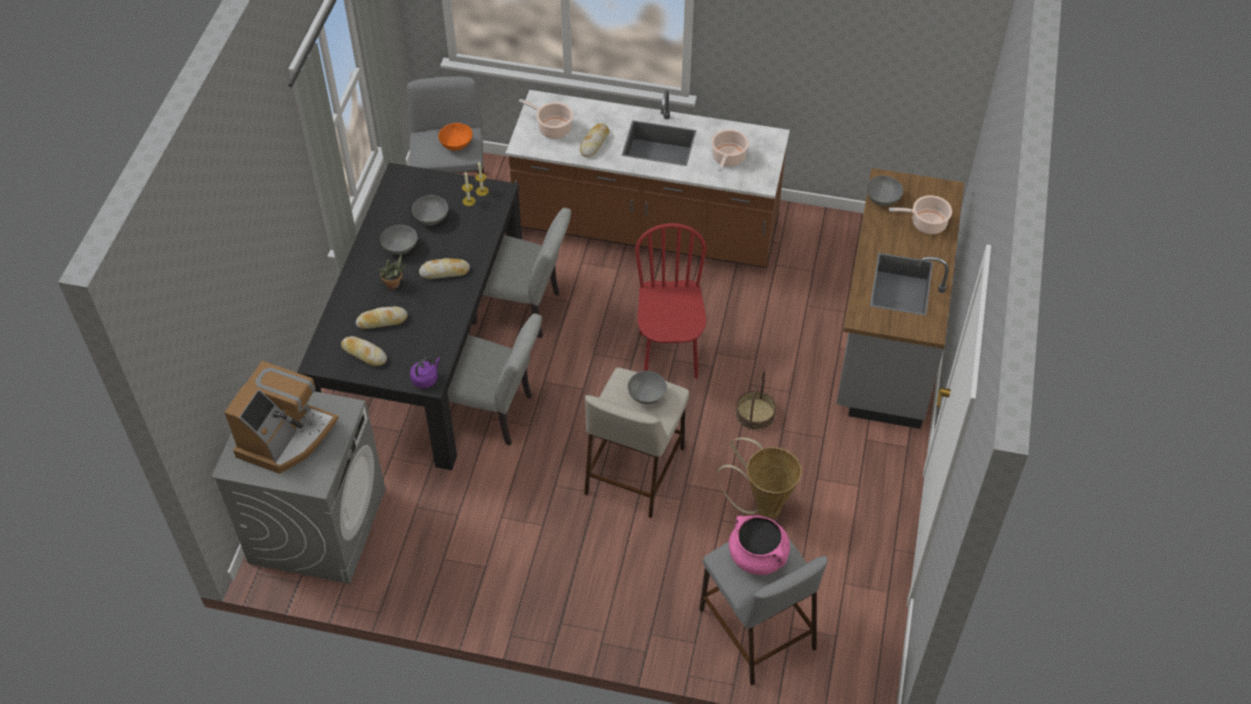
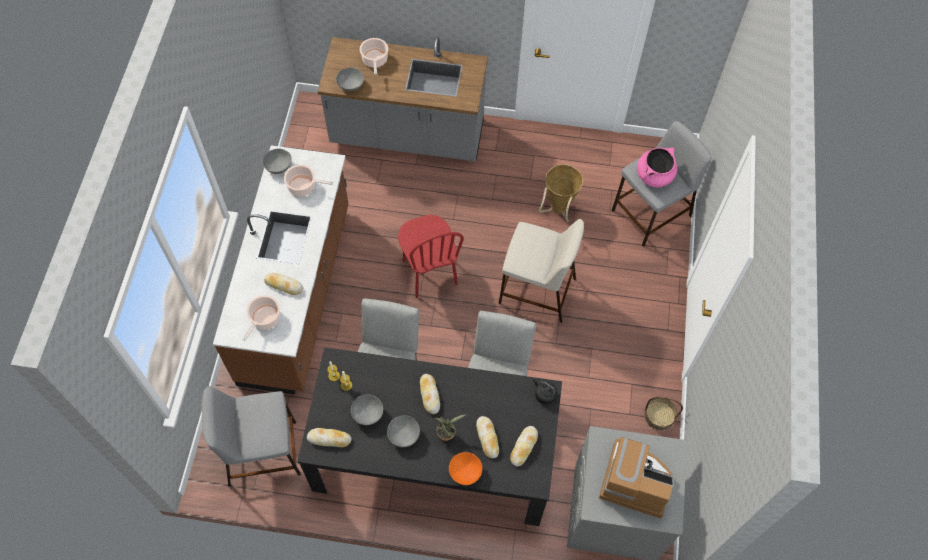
camera: 95 degrees left, 10 degrees up
purple kettle [410,357,440,388] -> black kettle [533,379,557,404]
orange bowl [438,123,473,151] -> orange bowl moved to [449,452,482,485]
grey bowl [628,371,667,404] -> grey bowl moved to [262,148,292,174]
red chair [635,223,707,379] -> red chair turned 105 degrees counterclockwise [398,215,464,298]
basket [736,370,776,430] -> basket moved to [644,396,683,431]
none -> bread [307,428,352,447]

